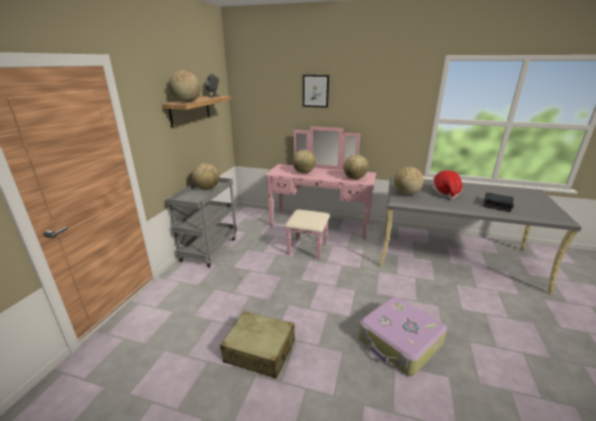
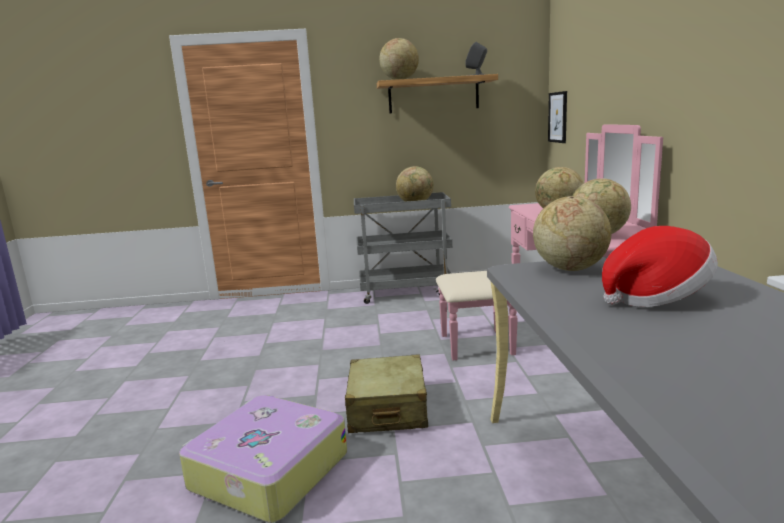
camera: 70 degrees right, 10 degrees down
beige suitcase [220,311,295,379] -> beige suitcase moved to [345,354,428,433]
picture [303,75,329,108] -> picture moved to [548,91,567,143]
alarm clock [483,192,514,212] -> none

